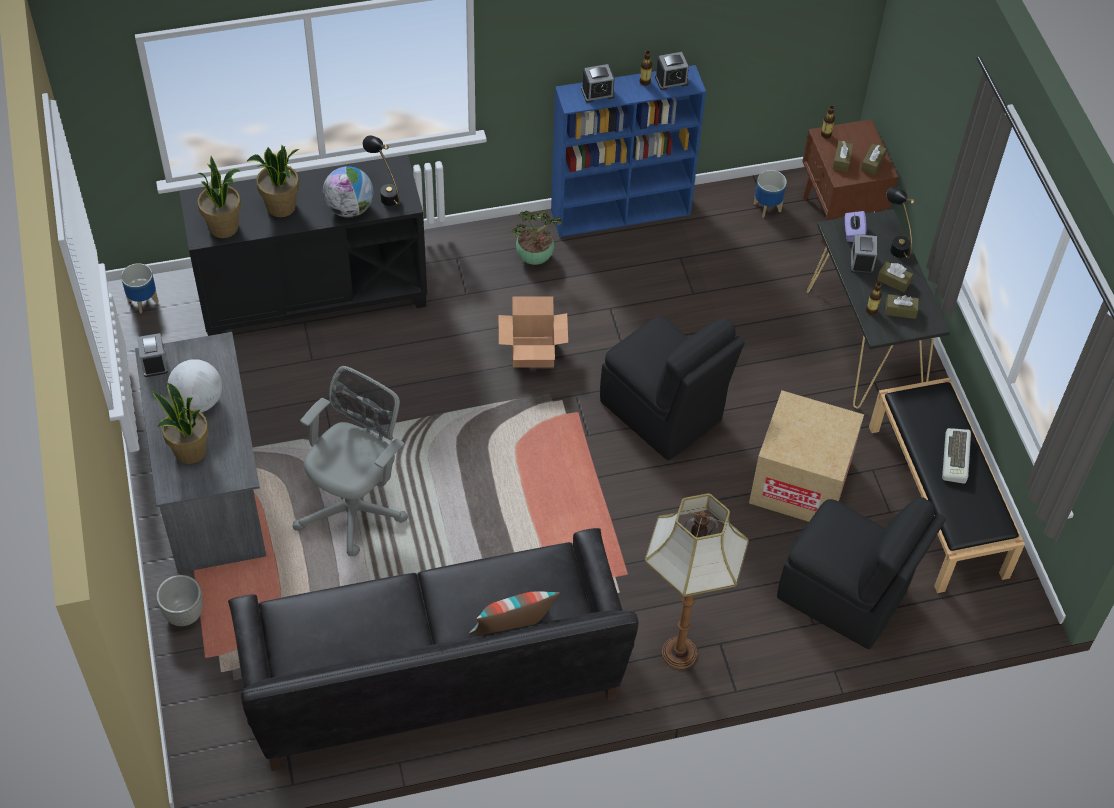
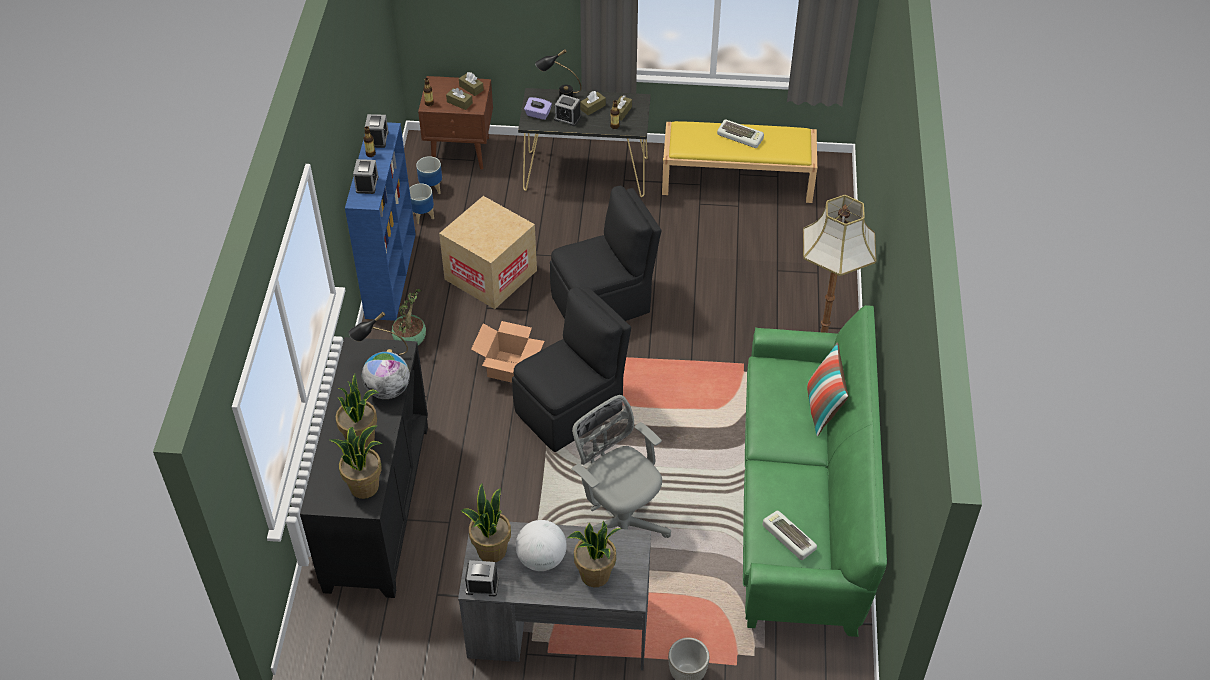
camera: 70 degrees left, 5 degrees down
planter [121,263,158,313] -> planter moved to [409,183,434,224]
black sofa [228,528,639,771] -> green sofa [743,305,887,637]
cardboard box [749,390,864,522] -> cardboard box moved to [439,196,537,309]
black chair [777,497,946,649] -> black chair moved to [512,287,631,452]
black bench [869,377,1025,593] -> yellow bench [662,121,817,203]
none -> potted plant [461,483,511,562]
none -> keyboard [763,511,817,560]

